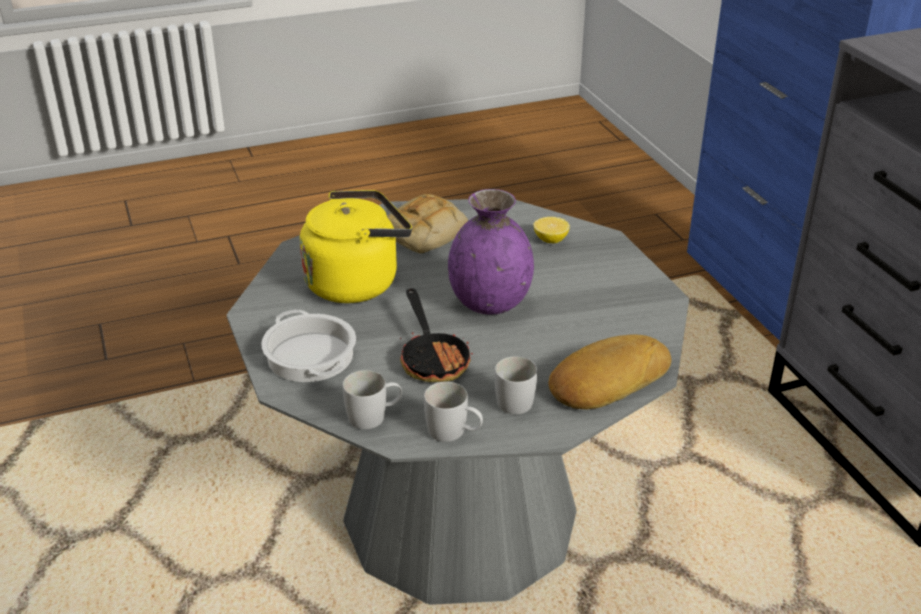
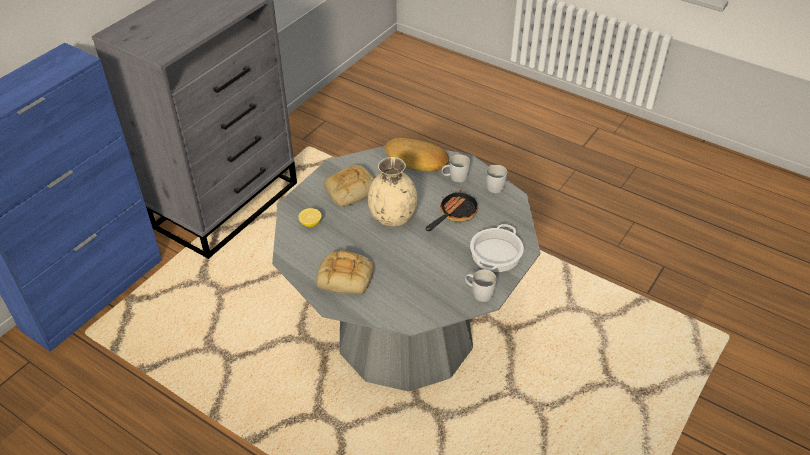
camera: 125 degrees left, 10 degrees up
yellow kettle [300,190,412,303] -> none
white mug [343,370,402,429] -> white mug moved to [465,270,497,302]
purple vase [448,189,534,314] -> beige vase [368,157,418,227]
none -> bread [324,165,374,207]

